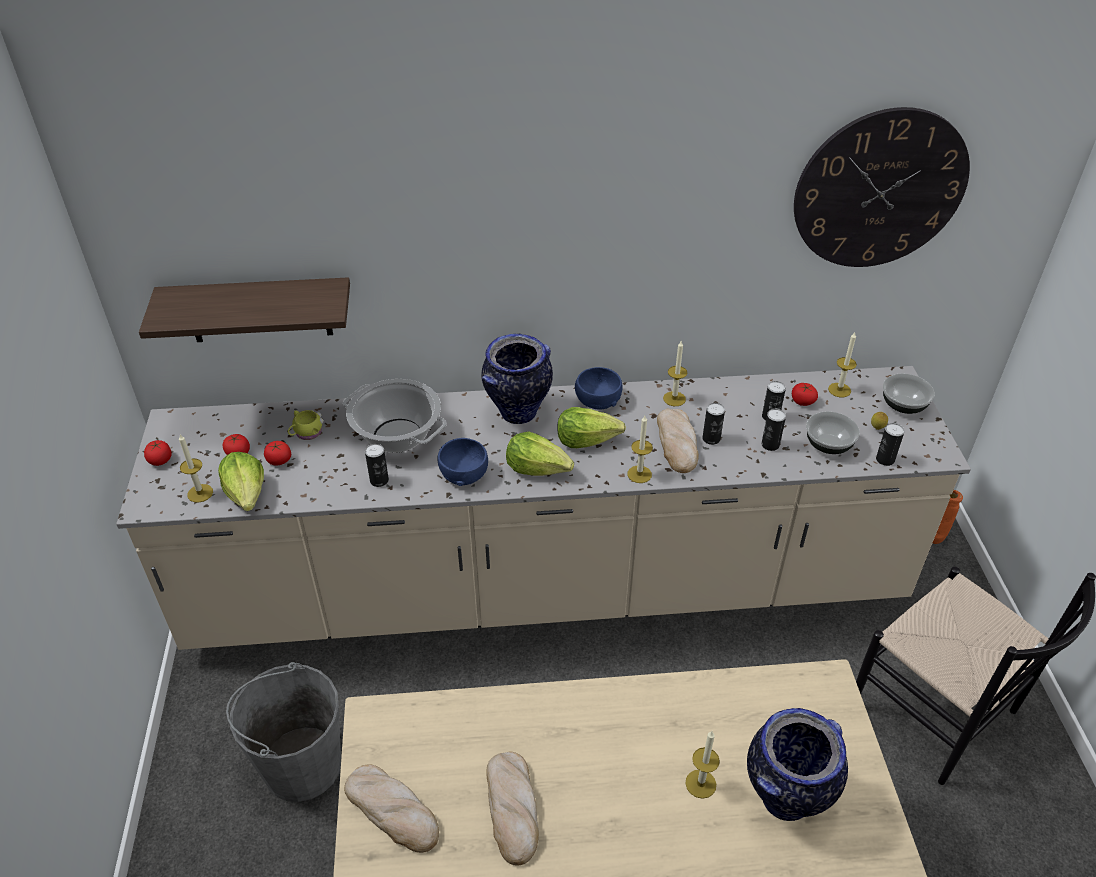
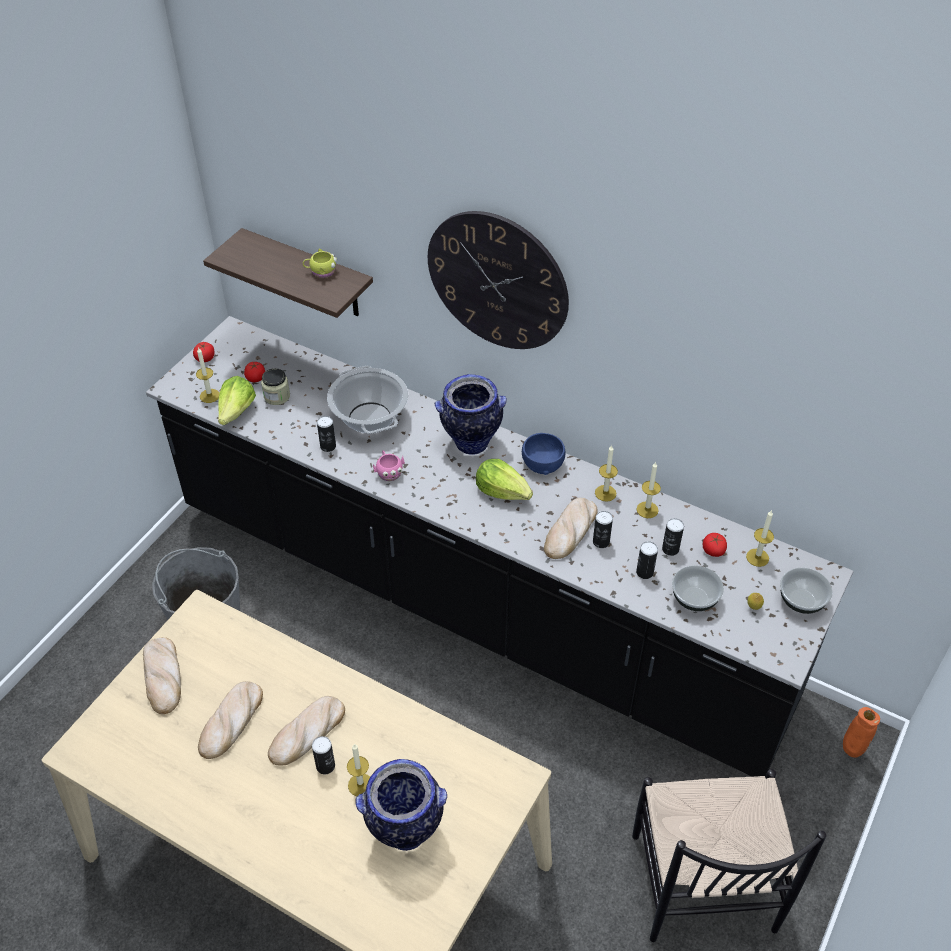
camera: 35 degrees right, 5 degrees up
beige counter [116,366,971,650] -> black counter [146,316,853,777]
tomato [264,441,291,466] -> jar [261,368,290,405]
yellow mug [288,410,324,440] -> yellow mug moved to [303,248,337,278]
blue bowl [437,438,488,486] -> pink mug [373,450,405,481]
lettuce [506,431,574,476] -> none
candle [628,416,653,483] -> candle moved to [637,462,661,518]
wall clock [794,107,970,267] -> wall clock moved to [428,211,569,349]
can [876,423,905,466] -> can moved to [312,736,335,774]
none -> bread [268,696,345,765]

